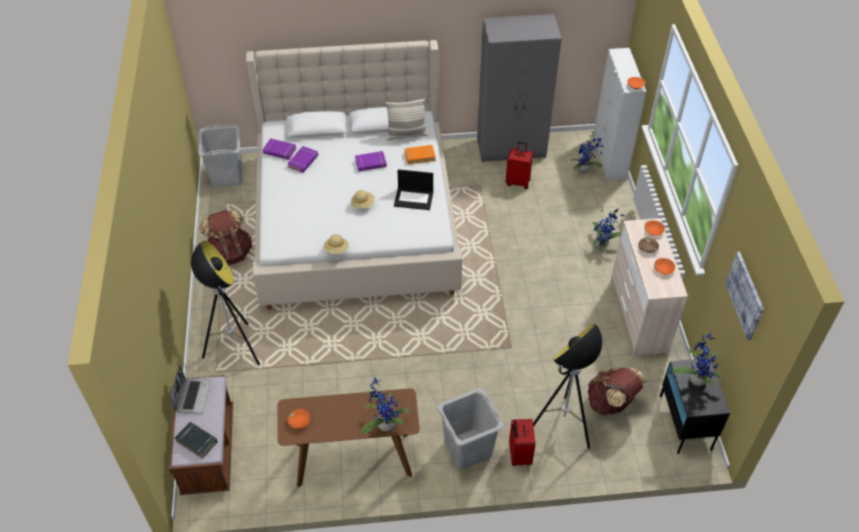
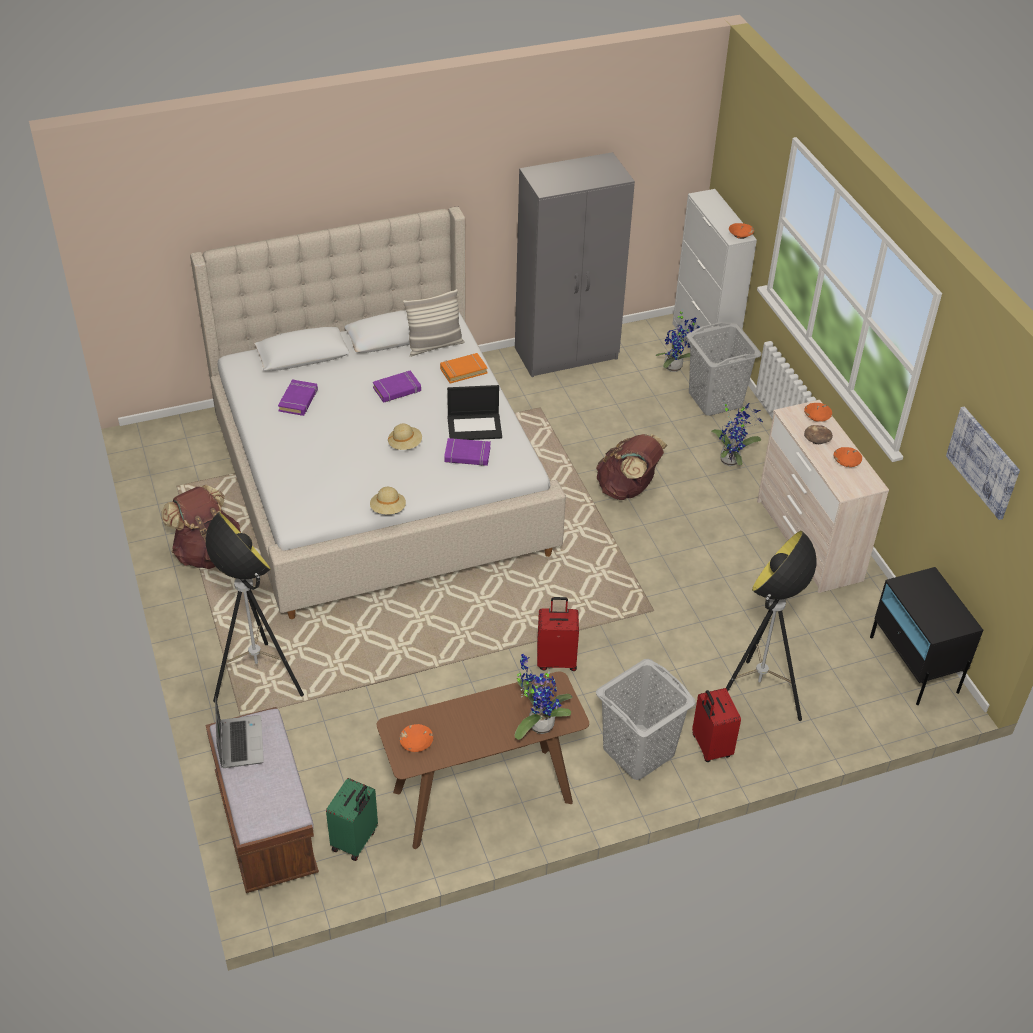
camera: 15 degrees left, 5 degrees down
black book [175,422,218,459] -> none
grey laundry basket [198,124,242,188] -> grey laundry basket moved to [687,322,762,416]
purple book [263,138,296,160] -> purple book moved to [444,438,491,466]
red suitcase [505,141,533,189] -> red suitcase moved to [537,597,579,671]
brown backpack [588,367,648,415] -> brown backpack moved to [596,434,667,500]
potted plant [672,333,724,386] -> none
none -> green suitcase [326,778,378,861]

